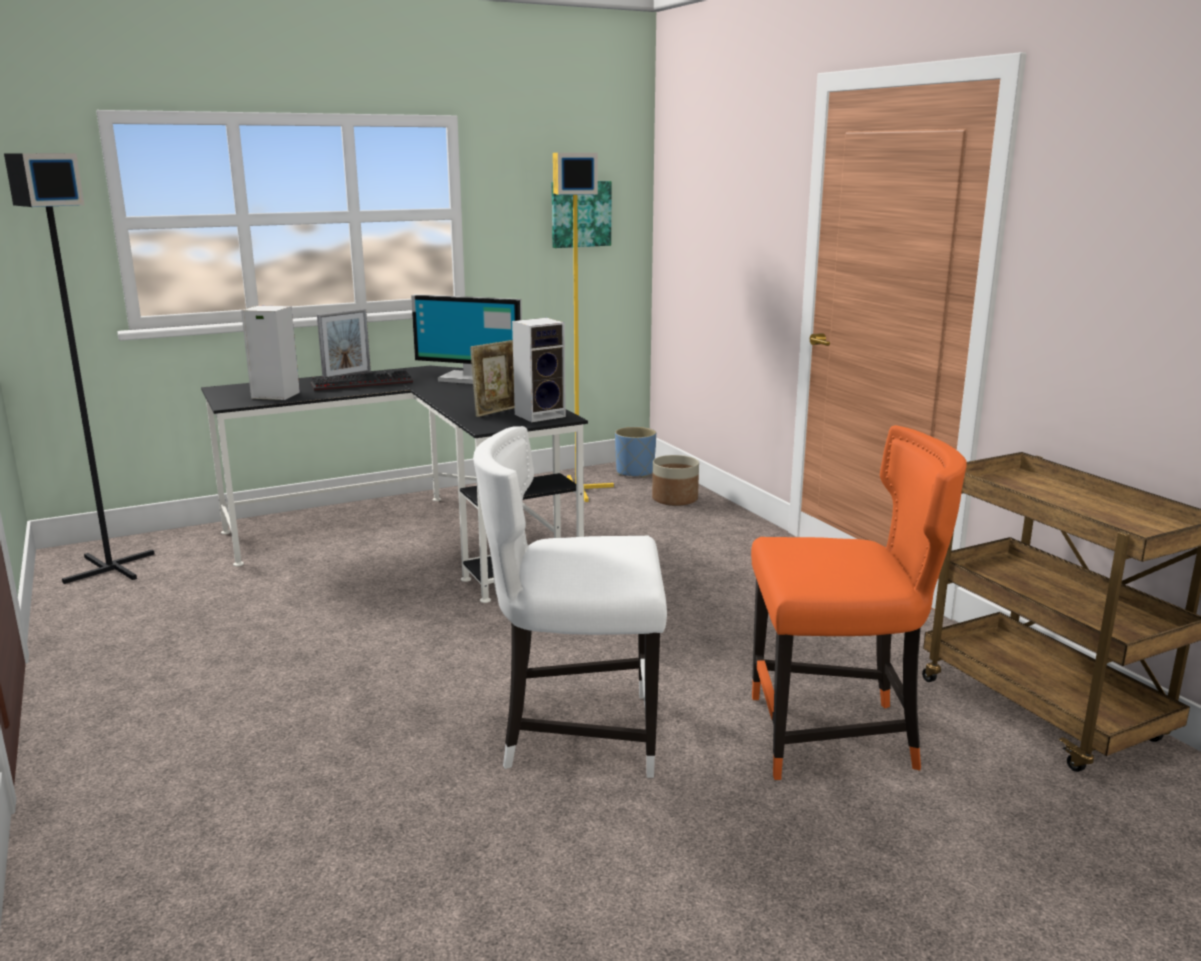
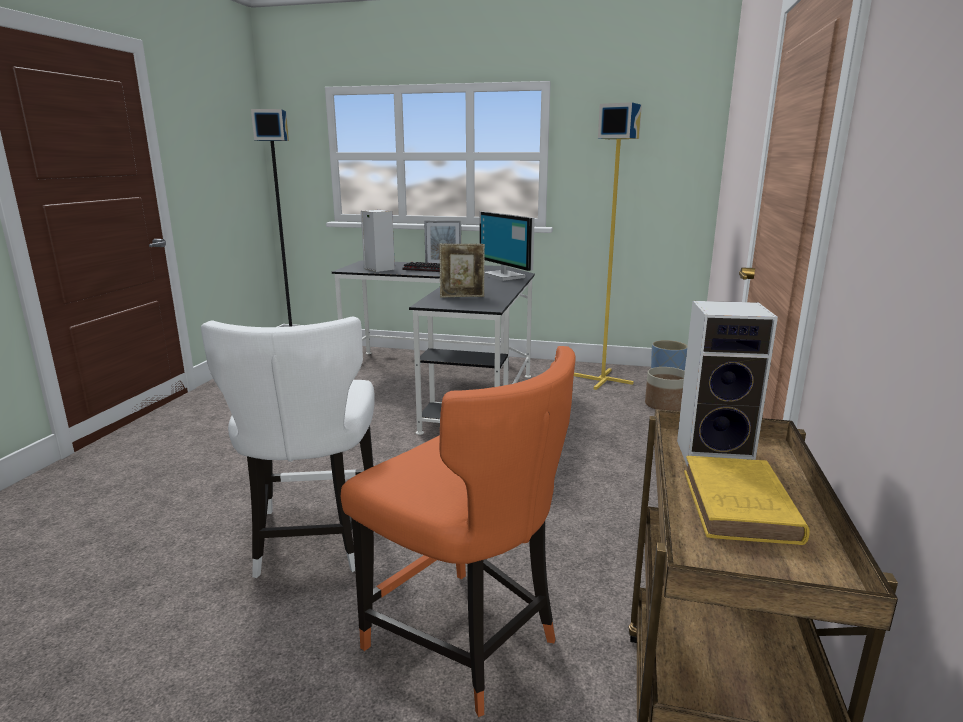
camera: 40 degrees right, 0 degrees up
white chair [473,426,667,778] -> white chair turned 135 degrees counterclockwise [201,316,375,578]
speaker [512,318,566,422] -> speaker moved to [677,301,778,467]
picture [552,181,611,248] -> none
none -> yellow book [684,456,810,545]

